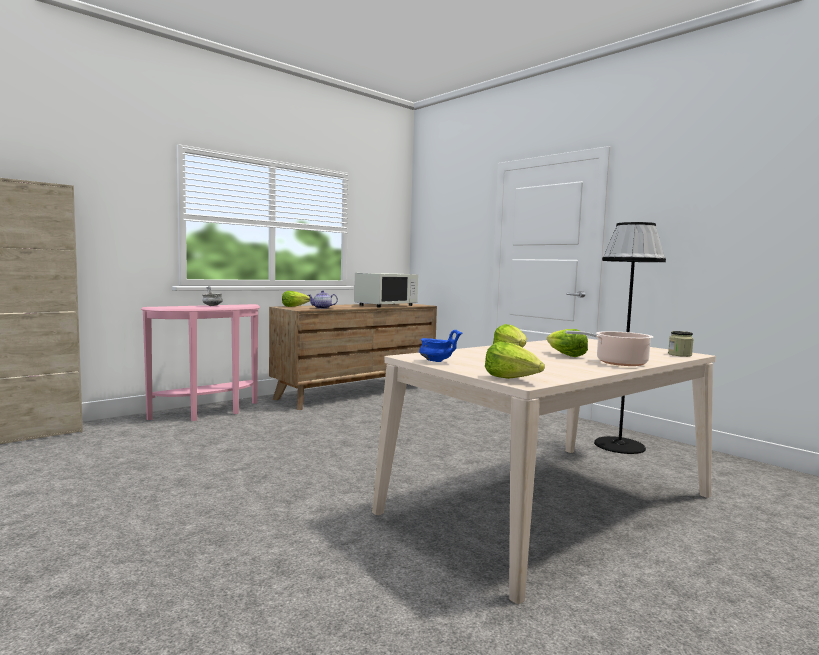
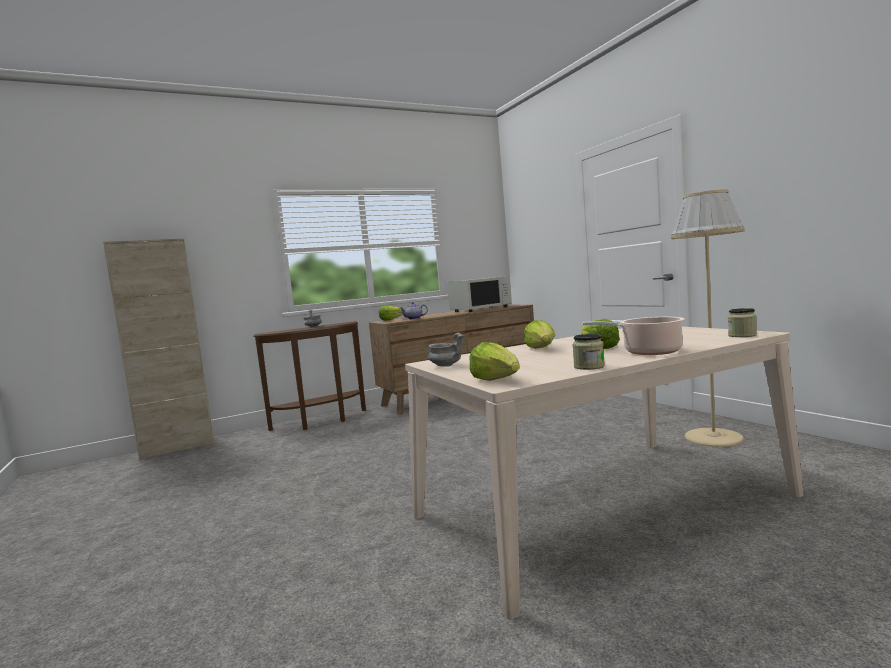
camera: 15 degrees right, 0 degrees up
pink console table [140,304,260,421] -> brown console table [253,321,366,431]
blue bowl [419,330,462,362] -> grey bowl [428,333,465,367]
black floor lamp [594,222,666,454] -> beige floor lamp [671,189,745,447]
none -> jar [572,334,605,370]

